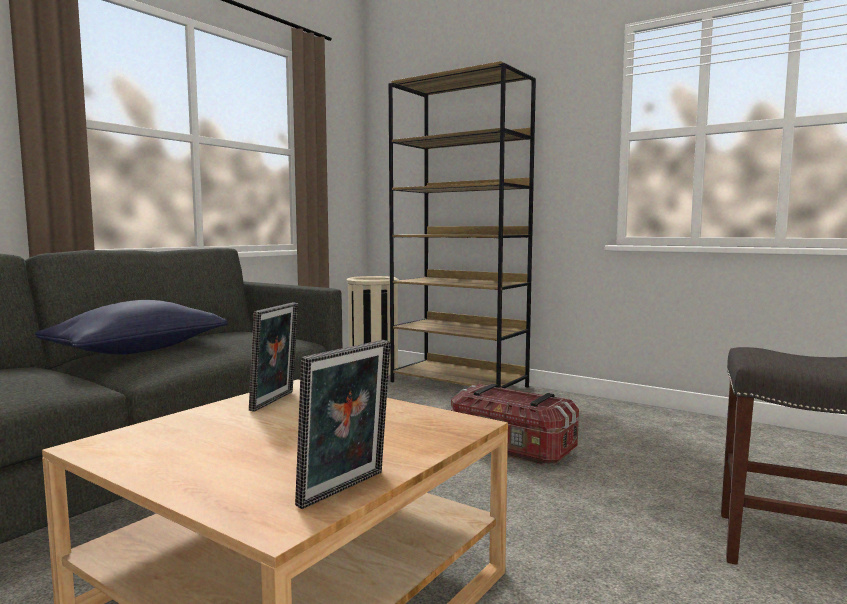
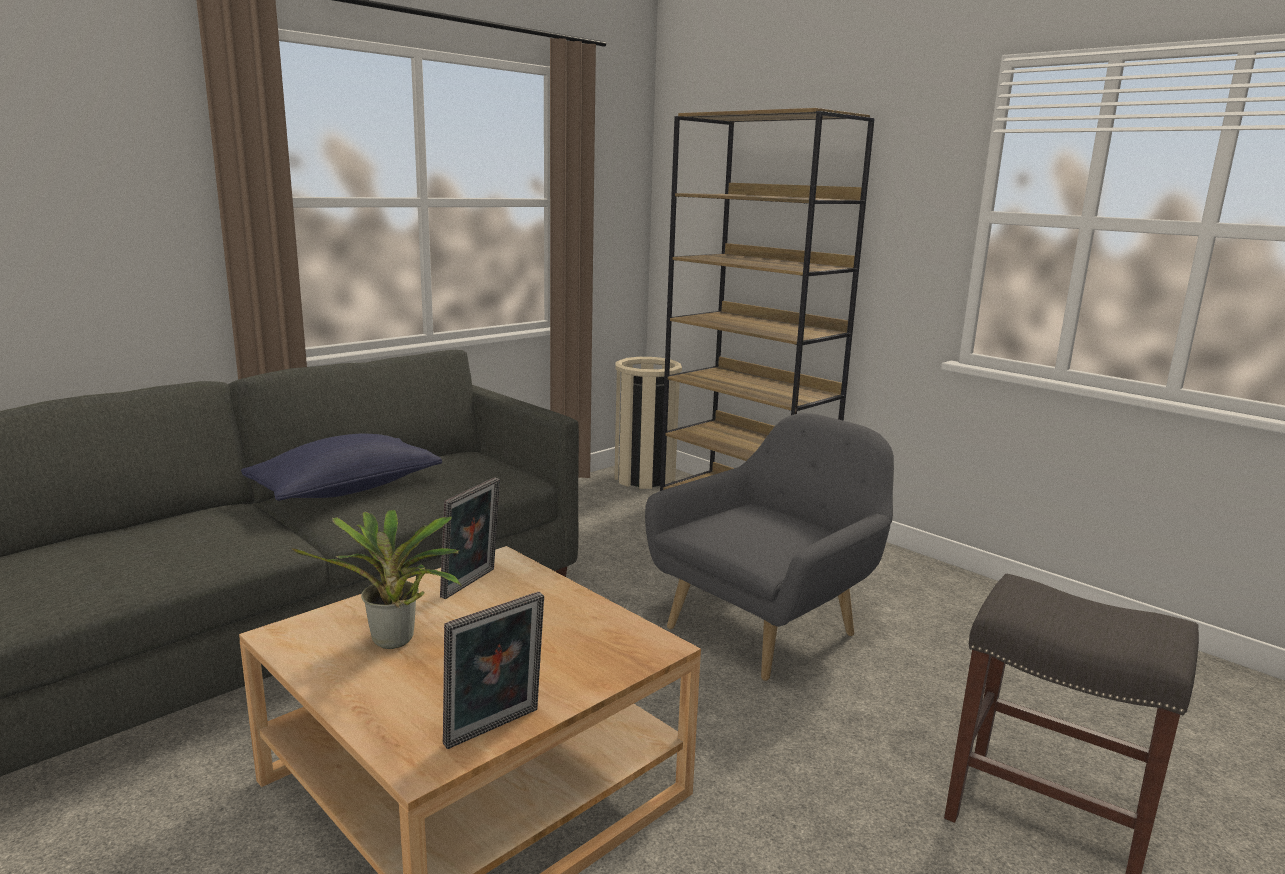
camera: 10 degrees right, 10 degrees up
storage box [451,383,579,465] -> grey armchair [645,413,894,681]
none -> potted plant [292,510,462,649]

